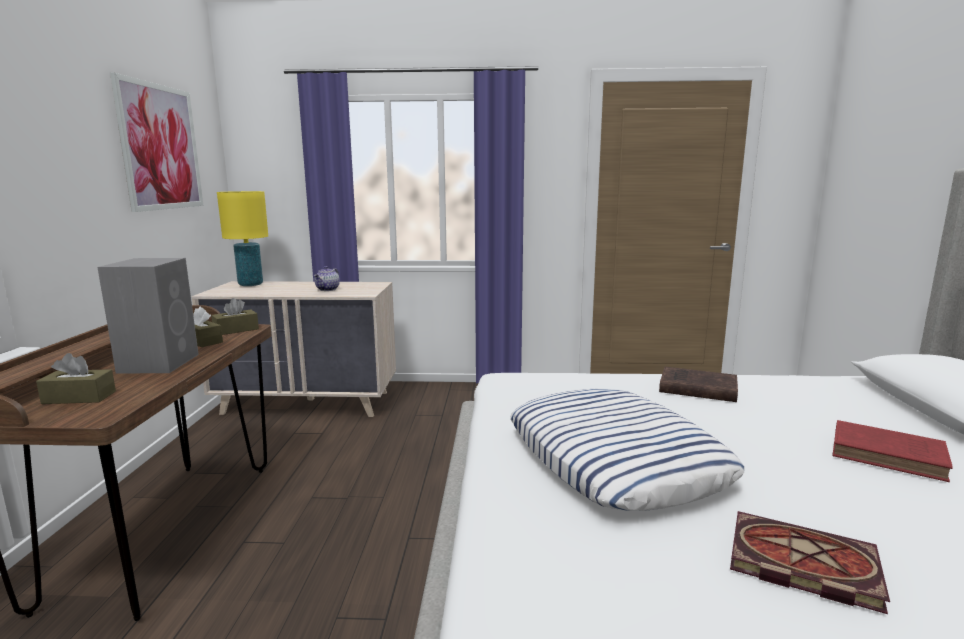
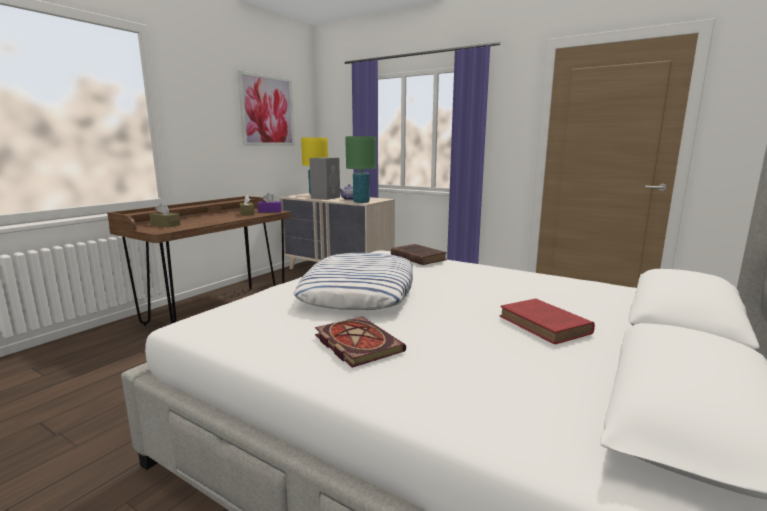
camera: 30 degrees right, 0 degrees up
grey speaker [97,258,199,374] -> grey speaker moved to [309,157,340,200]
brown tissue box [211,298,259,335] -> purple tissue box [258,193,282,213]
brown book [659,367,738,402] -> brown book moved to [391,244,447,265]
none -> green table lamp [345,136,376,203]

